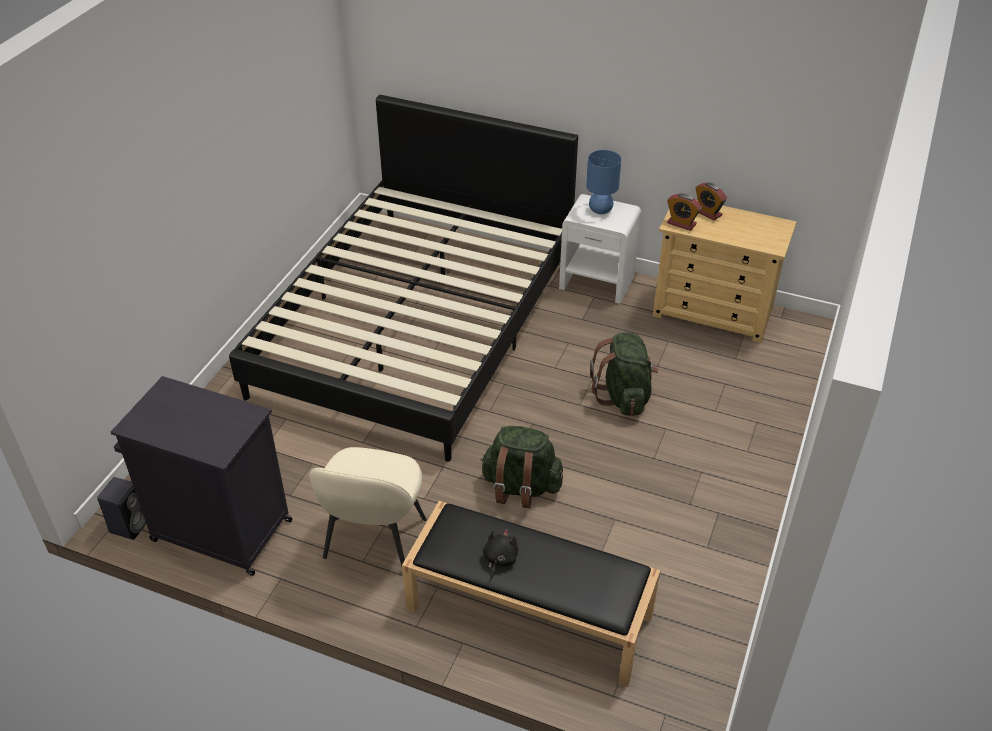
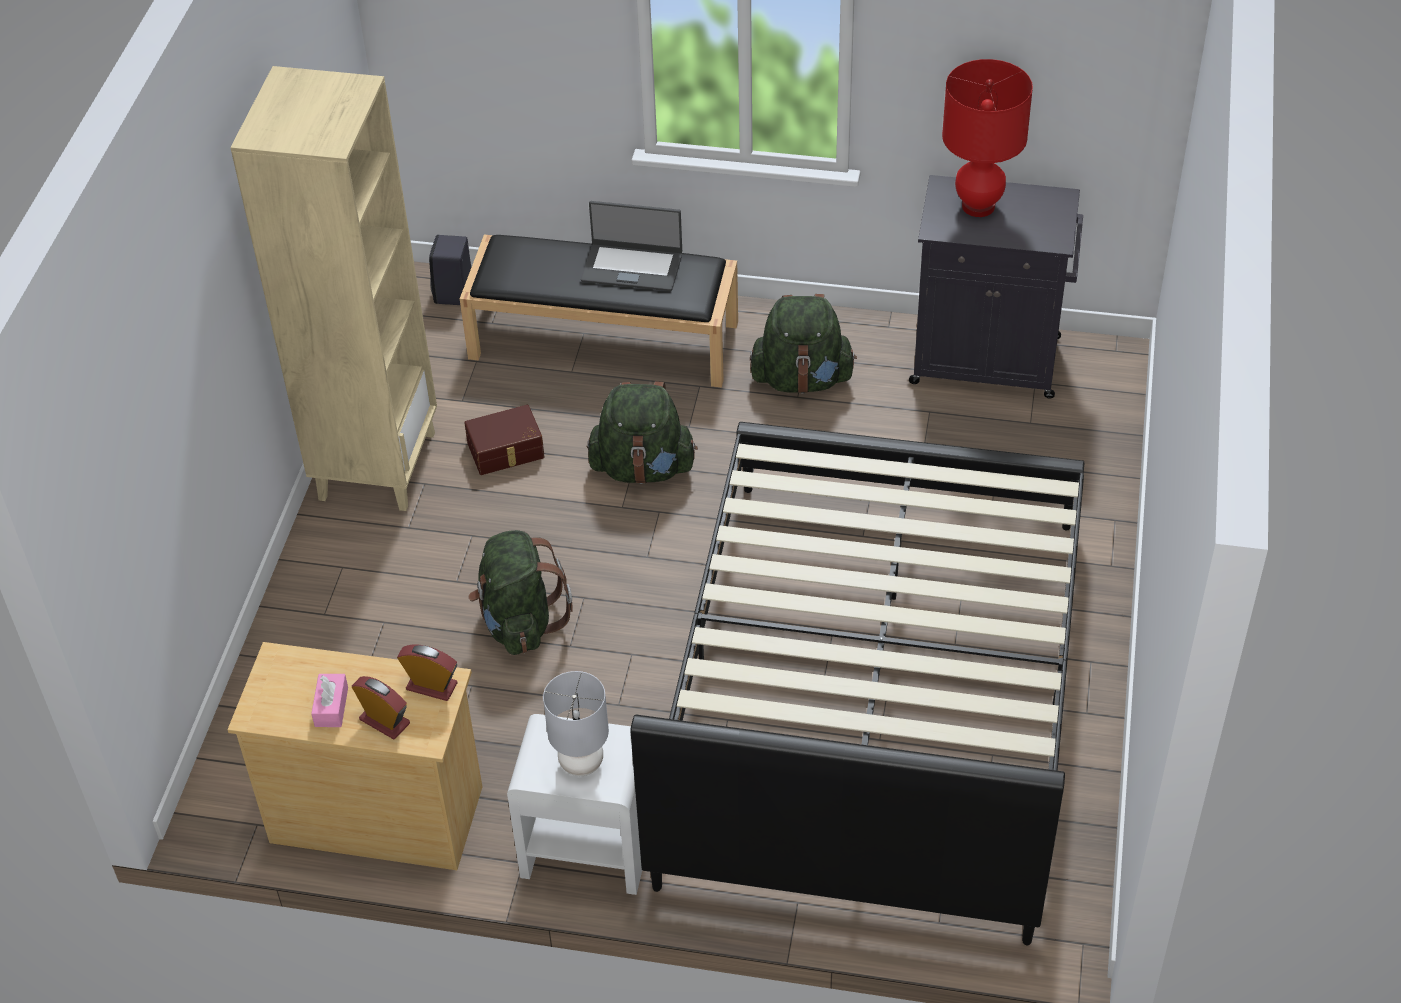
camera: 170 degrees right, 5 degrees up
black speaker [97,477,146,540] -> black speaker moved to [429,235,471,305]
beige chair [310,447,427,566] -> green backpack [750,294,857,394]
black plush toy [483,529,518,579] -> laptop [581,201,682,291]
blue table lamp [586,150,621,214] -> grey table lamp [543,671,609,776]
none -> beige bookcase [230,66,437,511]
none -> pink tissue box [311,674,348,727]
none -> brown storage box [464,405,544,475]
none -> red table lamp [942,59,1033,217]

